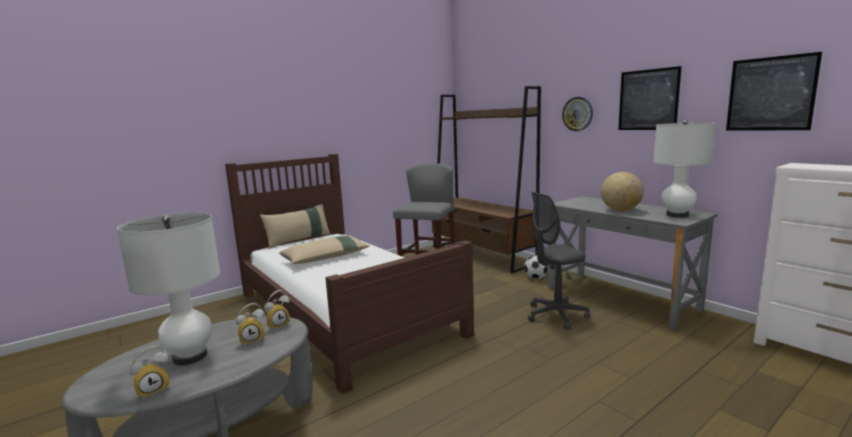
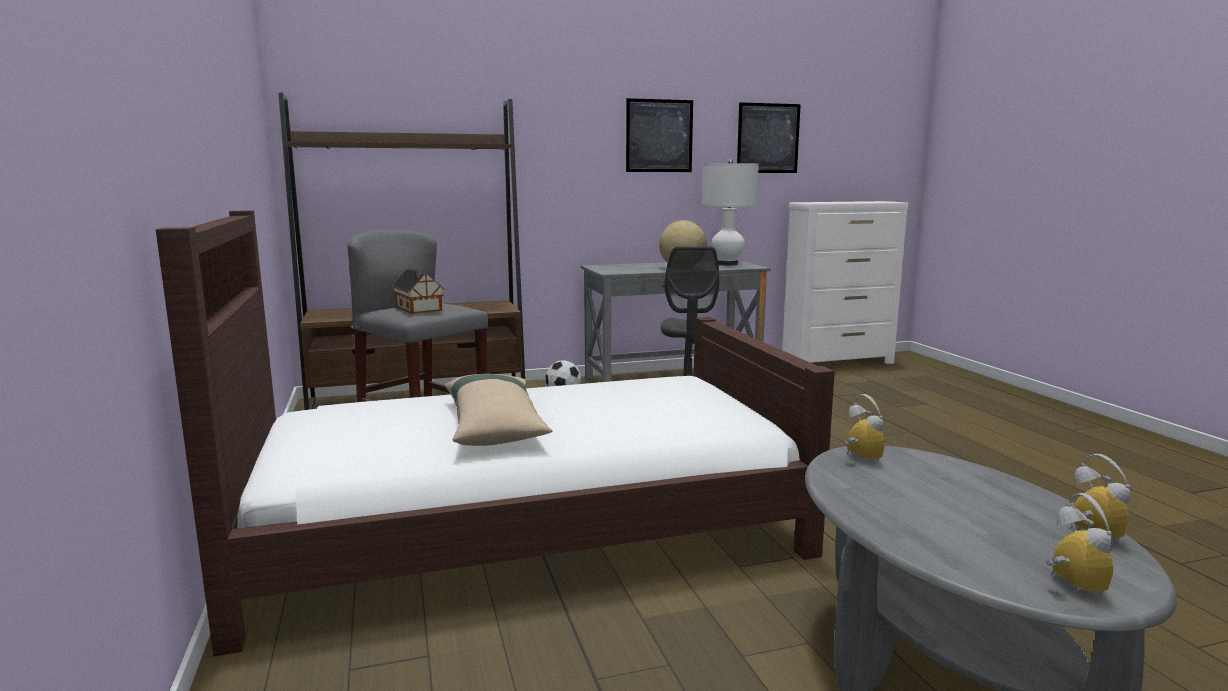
camera: 70 degrees left, 0 degrees up
white table lamp [117,213,220,365] -> none
alarm clock [236,303,265,345] -> alarm clock moved to [1046,493,1113,595]
beige pillow [260,204,331,249] -> none
wall clock [562,97,593,131] -> none
none -> toy house [392,269,445,314]

